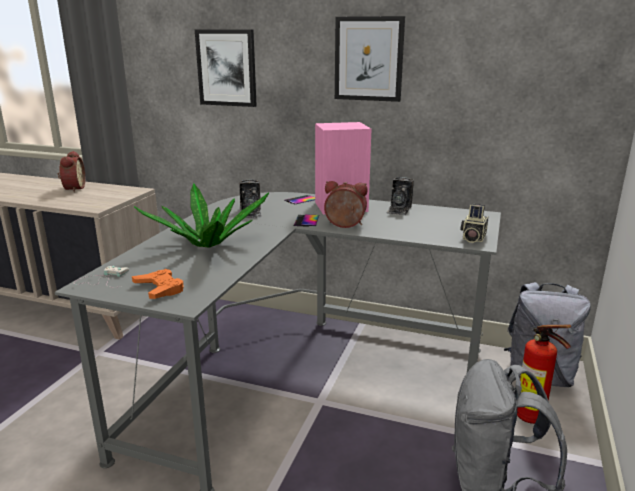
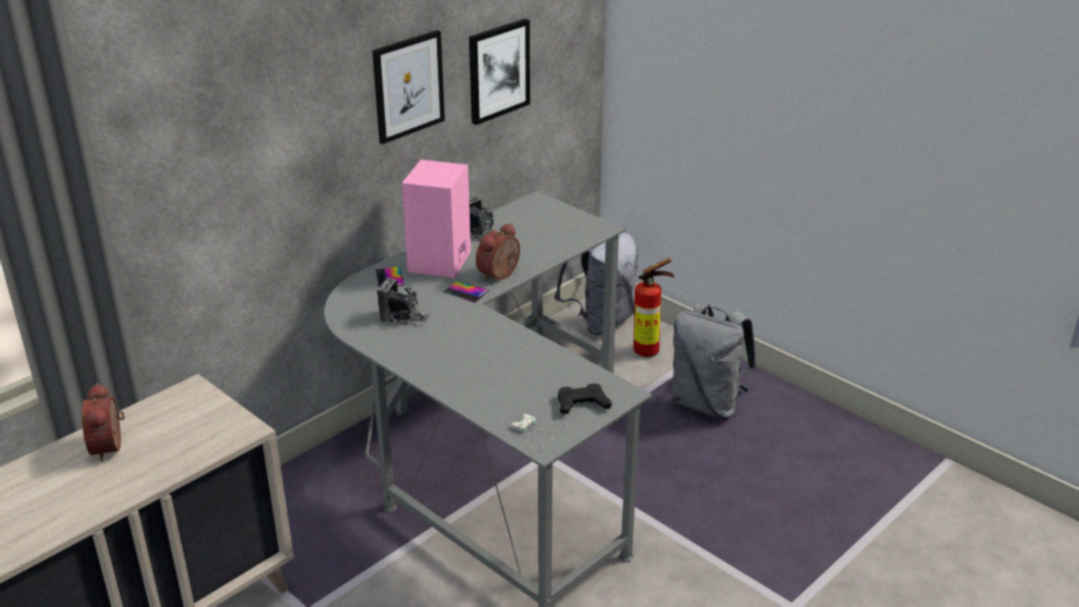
camera: 65 degrees left, 10 degrees up
alarm clock [58,151,85,192] -> alarm clock turned 120 degrees counterclockwise [82,383,125,462]
orange game controller [132,269,184,299] -> black game controller [558,383,612,414]
potted plant [134,183,269,248] -> none
picture [195,30,257,107] -> picture moved to [469,19,530,125]
camera [460,204,488,243] -> none

